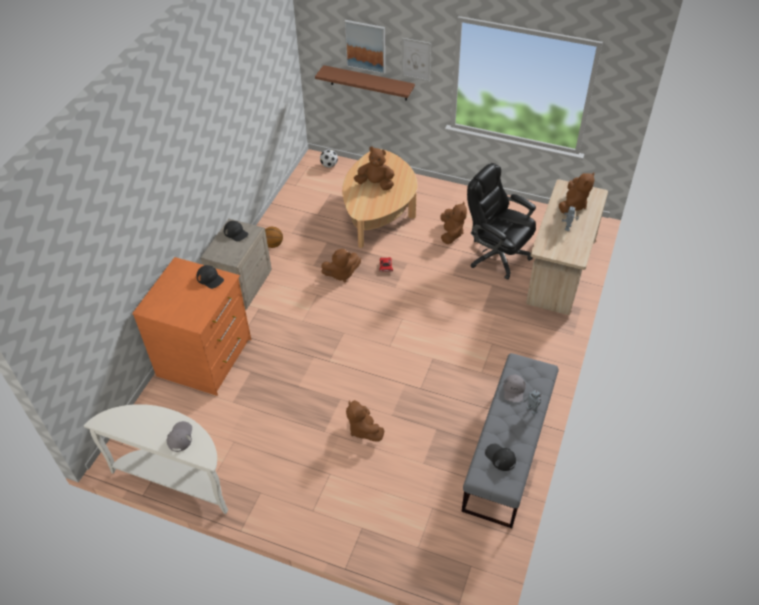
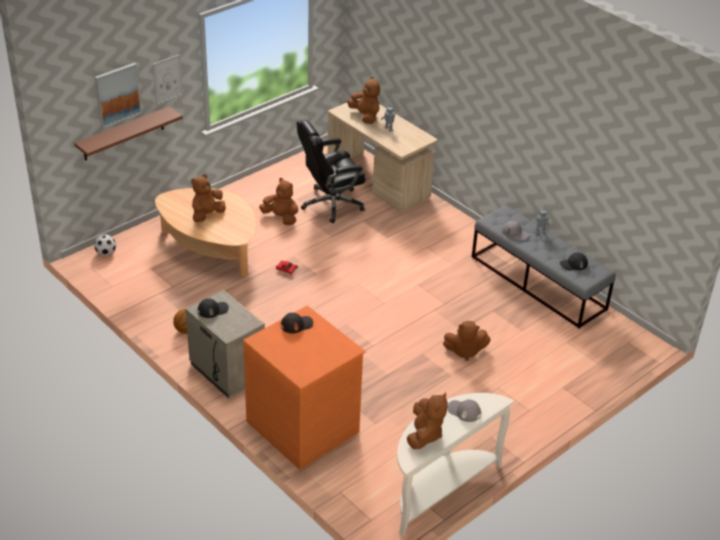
camera: 65 degrees left, 10 degrees down
brown plush toy [321,249,361,282] -> brown plush toy moved to [407,392,448,449]

